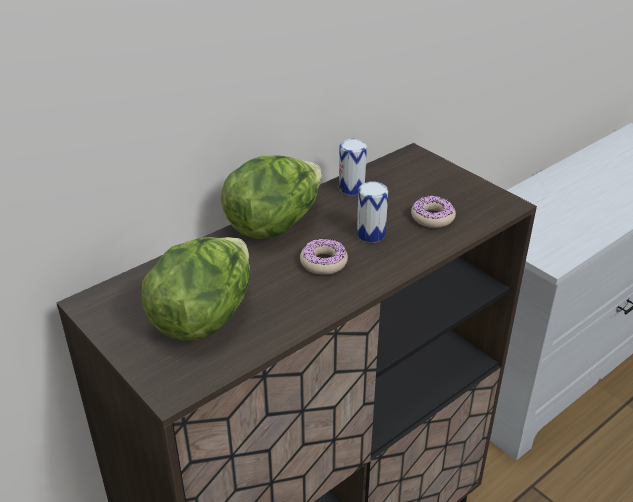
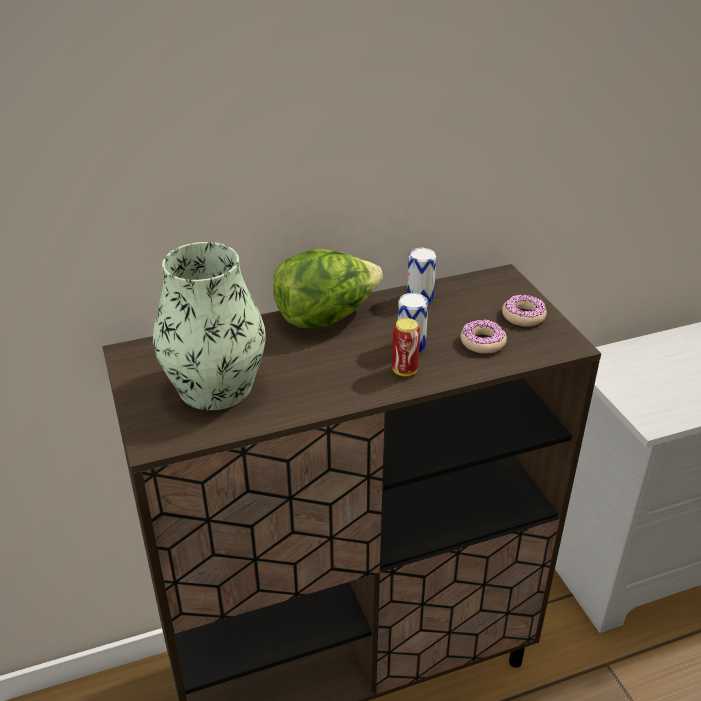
camera: 20 degrees right, 0 degrees up
lettuce [142,237,250,341] -> vase [153,242,266,410]
donut [300,238,348,275] -> donut moved to [502,294,547,326]
none -> can [392,318,420,376]

